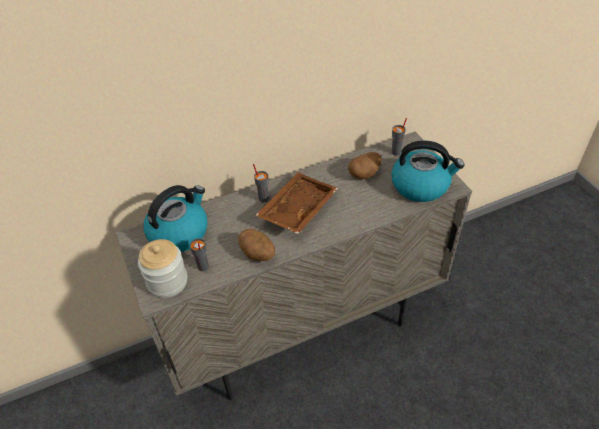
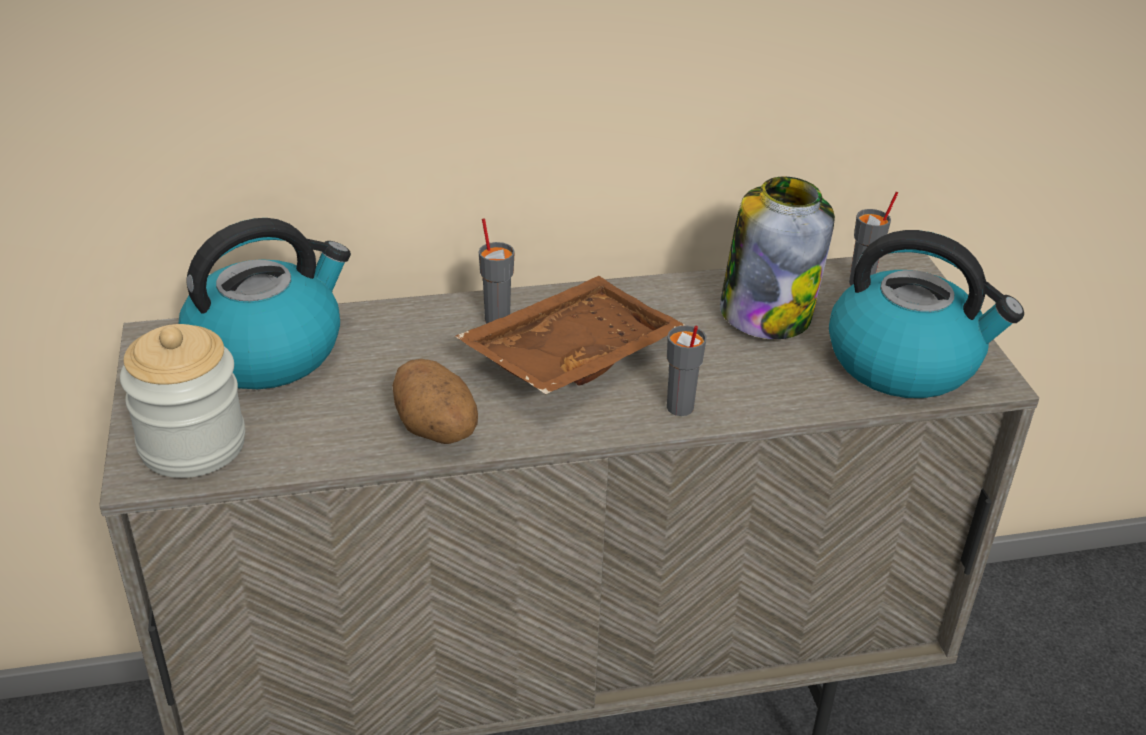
camera: 10 degrees right, 10 degrees down
grey cup [190,238,209,271] -> grey cup moved to [667,325,707,416]
potato [348,152,382,179] -> jar [720,177,835,339]

